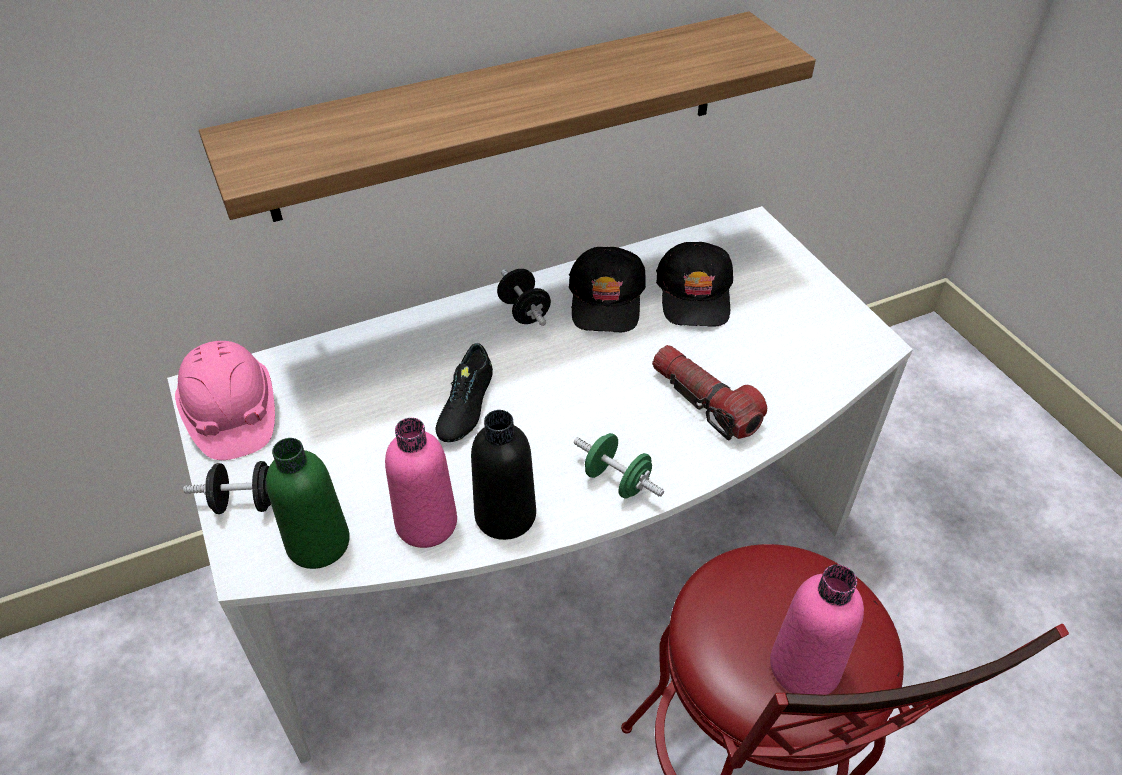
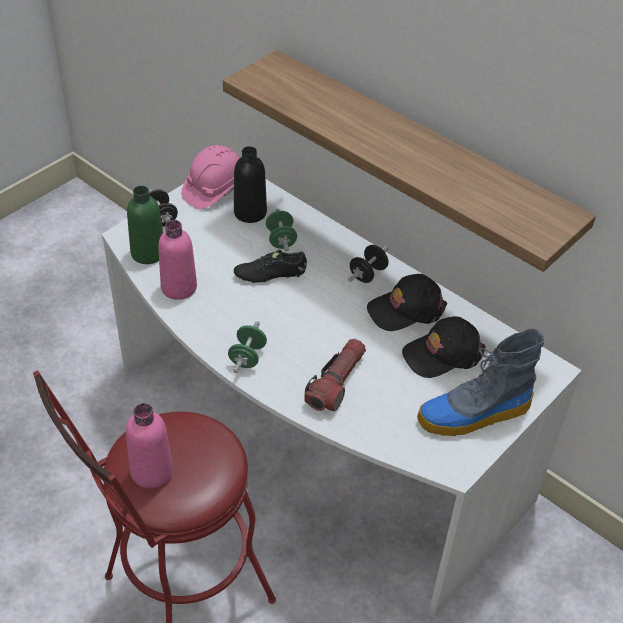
camera: 65 degrees right, 0 degrees up
black bottle [471,410,536,540] -> black bottle moved to [234,146,267,223]
none -> green dumbbell [266,209,297,252]
none -> boot [417,329,544,436]

